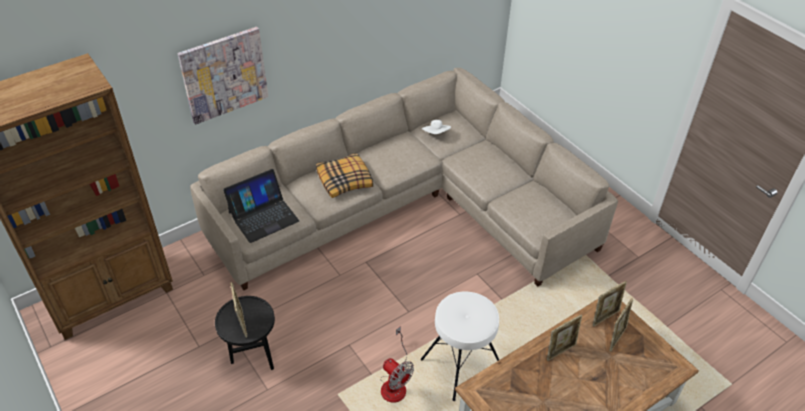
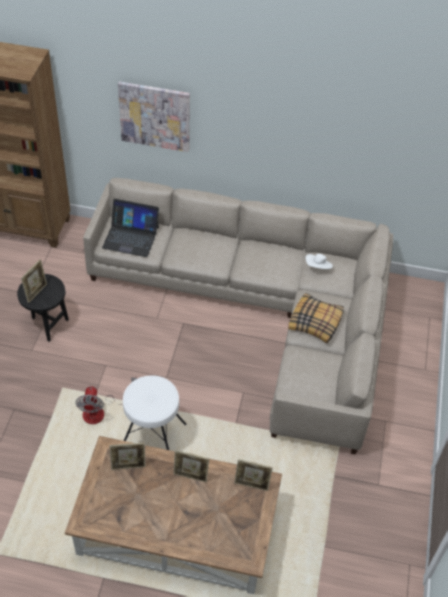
camera: 45 degrees right, 5 degrees up
pillow [316,152,373,198] -> pillow moved to [288,293,344,343]
picture frame [610,298,633,352] -> picture frame moved to [109,442,146,470]

